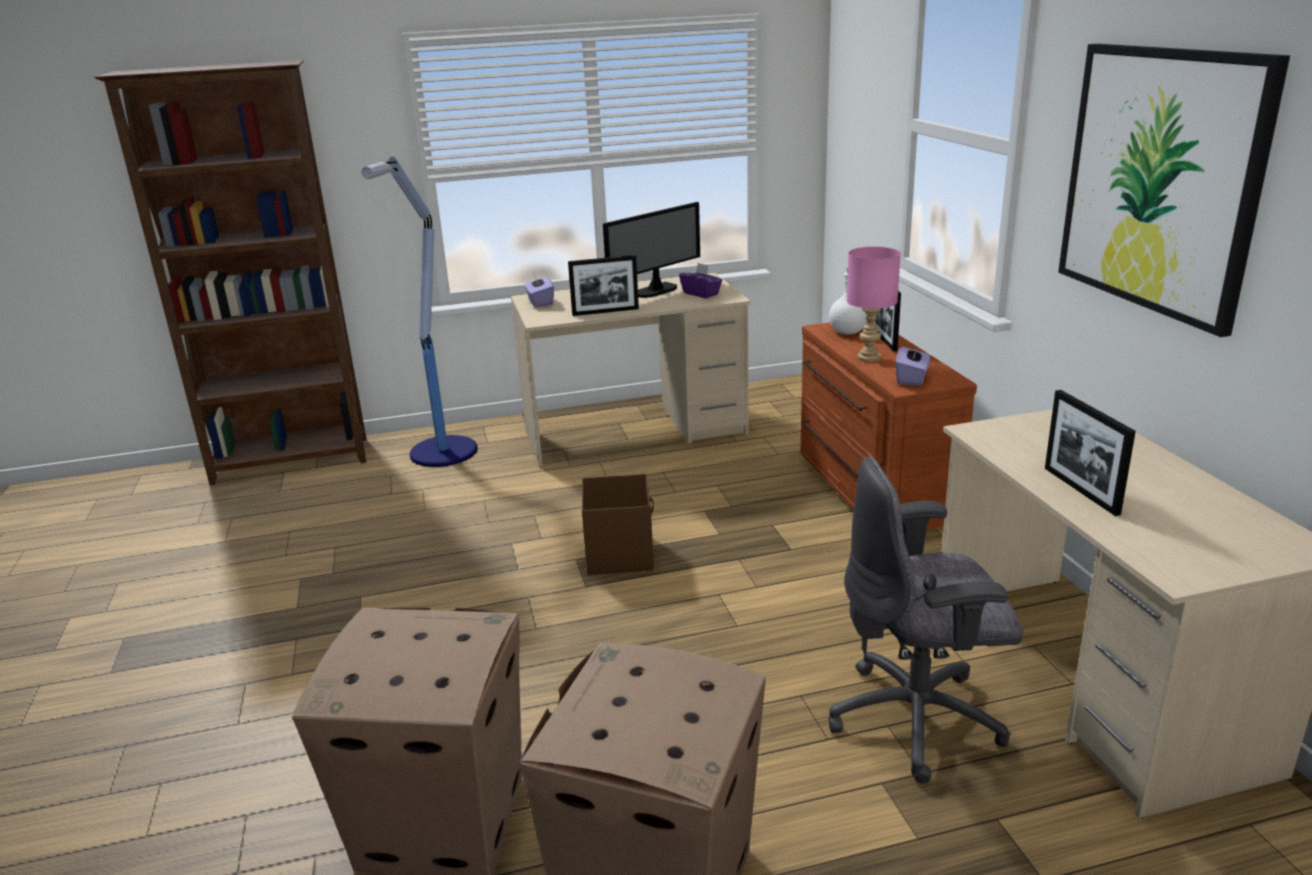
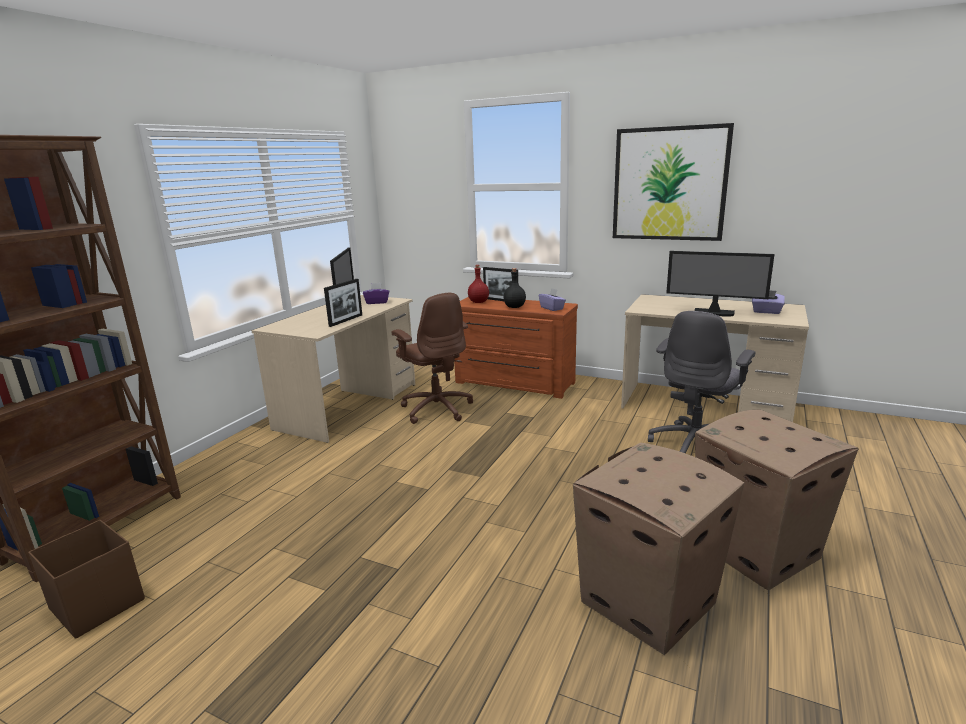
camera: 50 degrees left, 5 degrees down
floor lamp [362,157,478,467] -> none
purple tissue box [524,273,554,307] -> purple tissue box moved to [752,291,785,314]
brown storage box [582,474,654,575] -> brown storage box moved to [28,519,145,639]
white bottle [829,268,867,335] -> red bottle [468,265,489,303]
pink table lamp [847,246,901,362] -> black bottle [504,268,526,308]
picture frame [1045,390,1136,516] -> monitor [666,251,775,317]
none -> brown office chair [391,293,473,424]

